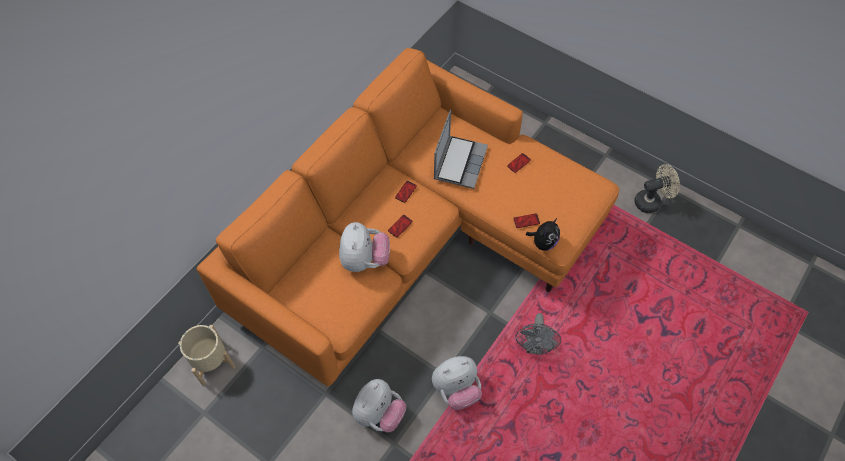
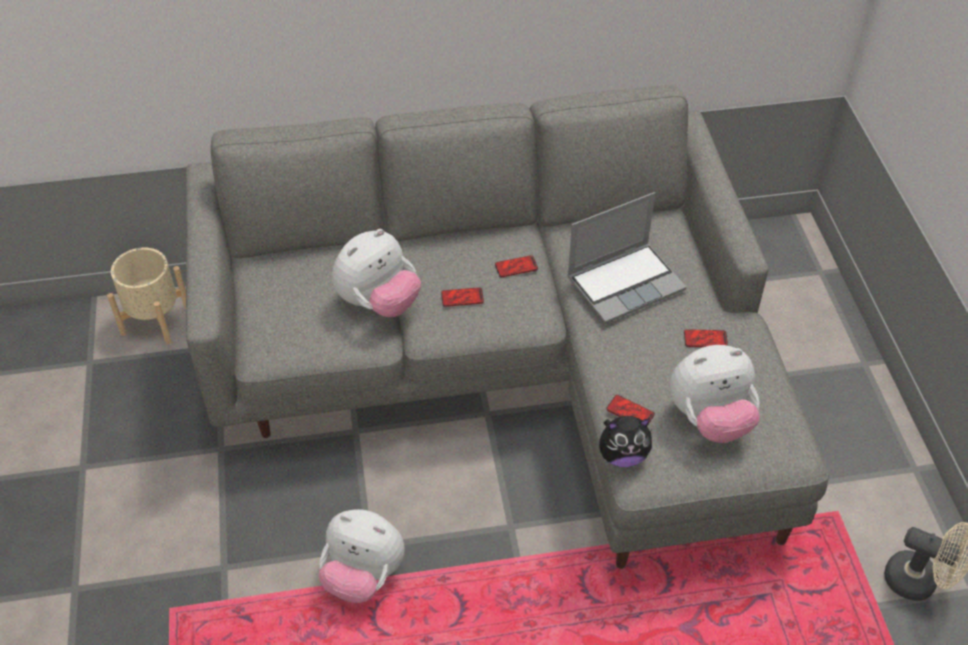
camera: 45 degrees right, 10 degrees down
orange sofa [197,48,619,386] -> grey sofa [186,85,829,569]
plush toy [352,379,406,432] -> plush toy moved to [670,345,760,443]
grey fan [516,313,561,355] -> none

